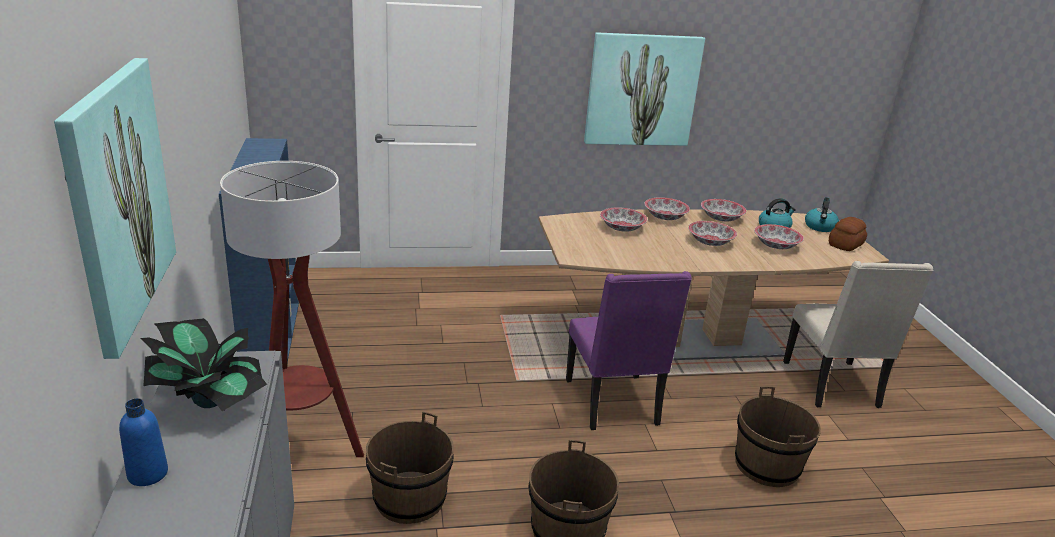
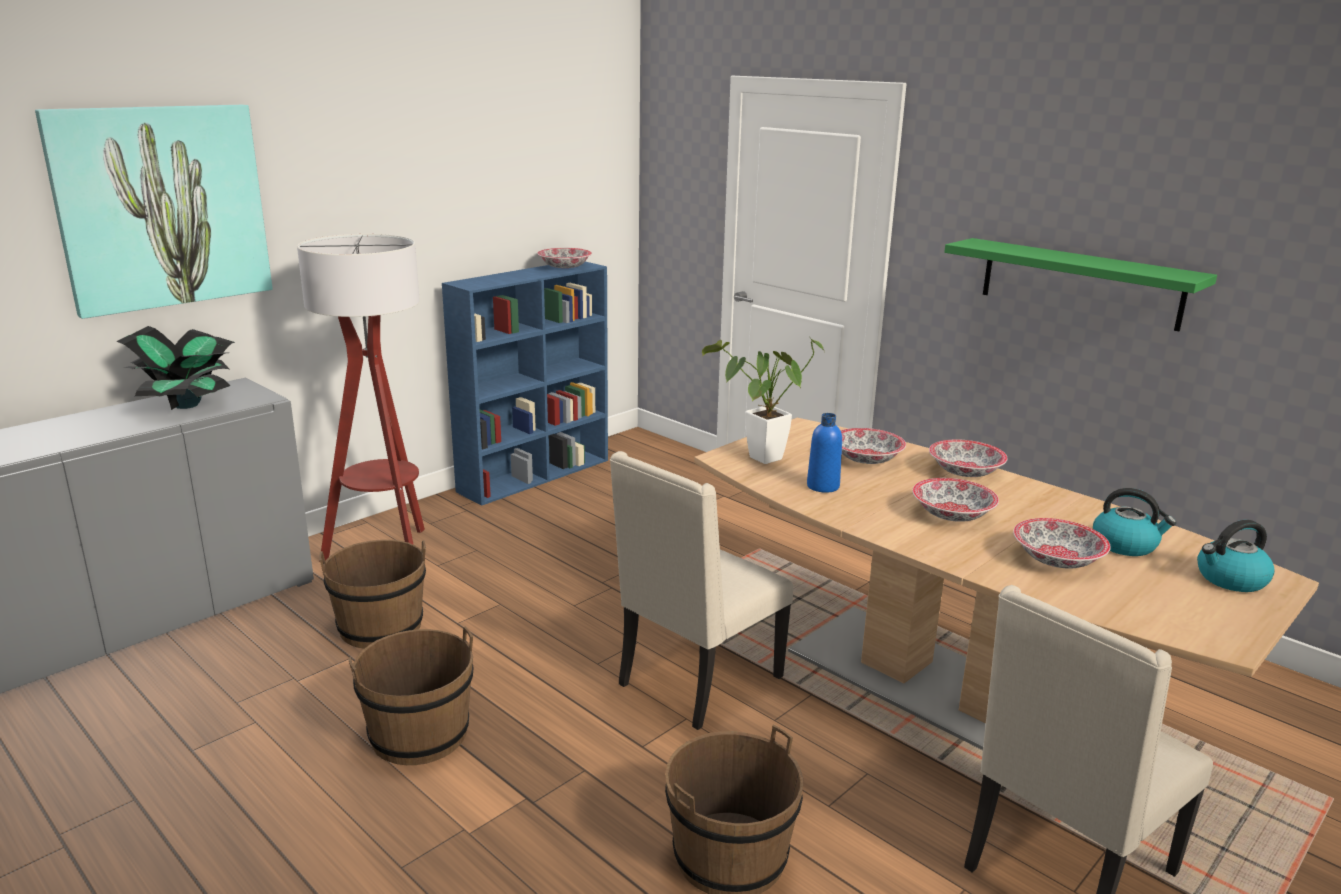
camera: 55 degrees right, 5 degrees down
blue bottle [119,398,168,486] -> blue bottle moved to [807,413,842,493]
purple chair [566,271,692,430] -> beige chair [610,451,793,730]
picture [584,32,705,146] -> green shelf [944,238,1217,331]
bowl [701,199,746,221] -> bowl moved to [537,248,592,268]
bread [829,217,867,251] -> none
none -> potted plant [702,336,824,464]

